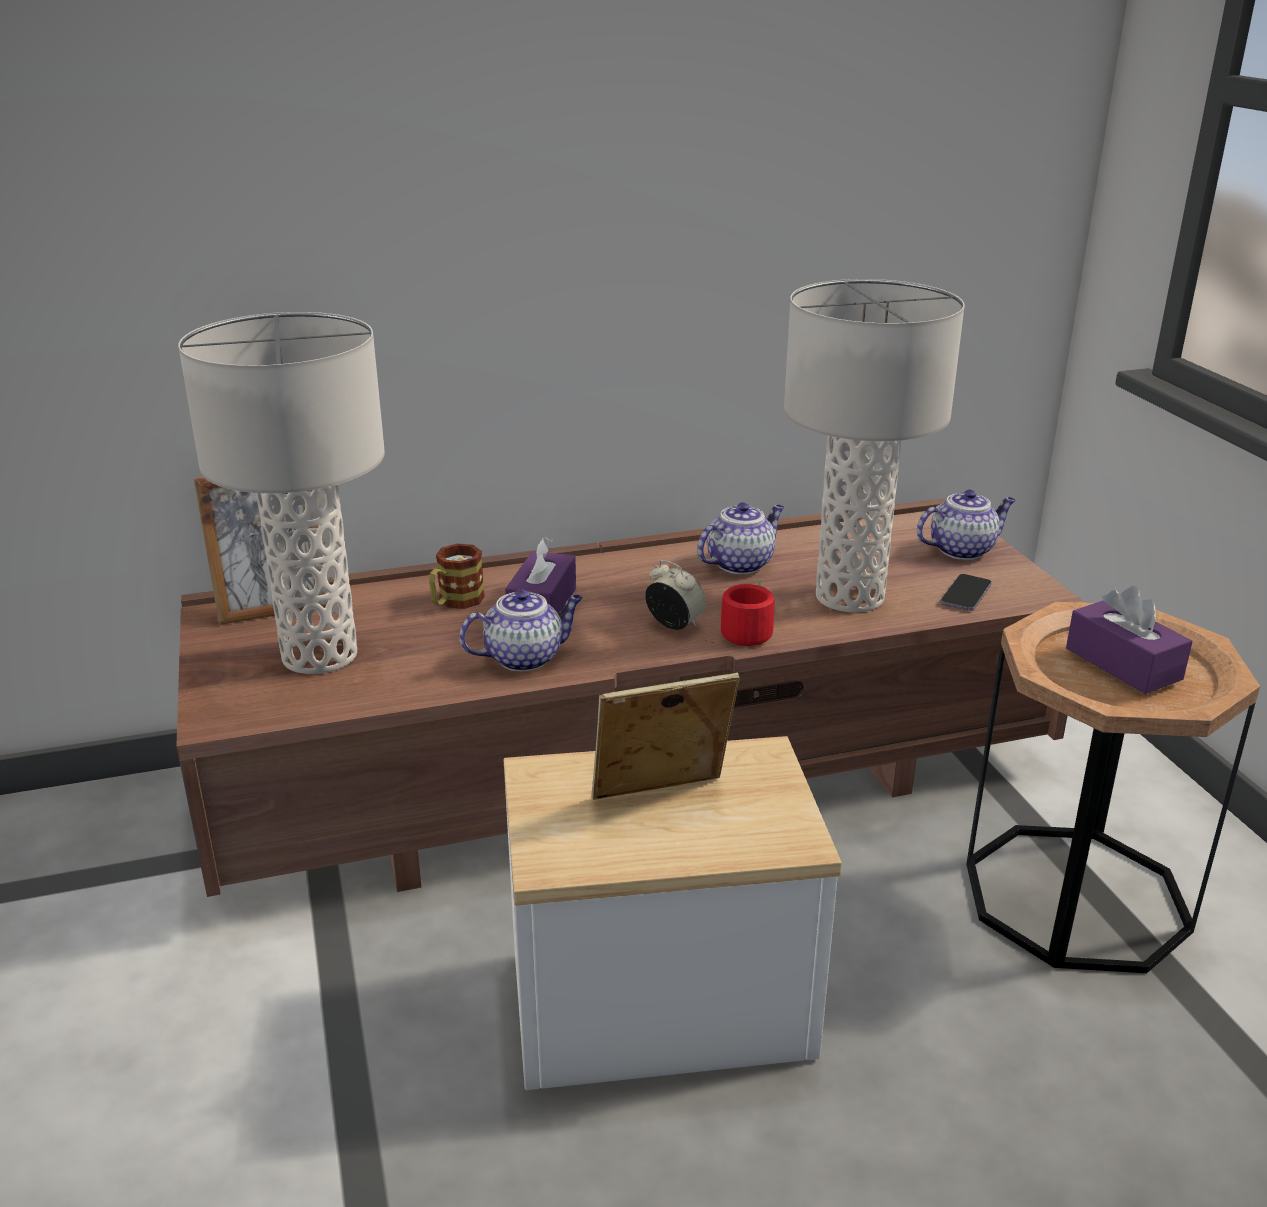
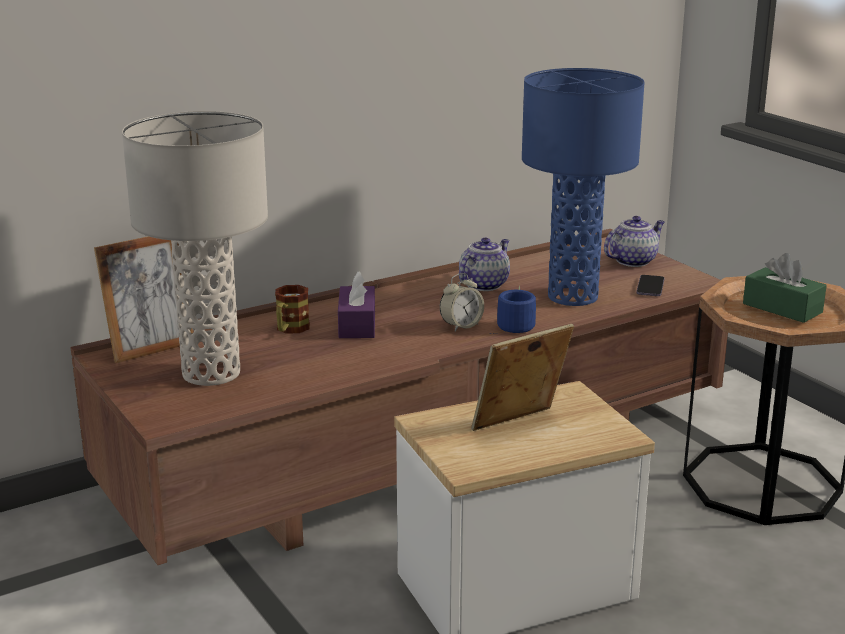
camera: 15 degrees left, 5 degrees down
teapot [459,590,583,672] -> none
alarm clock [645,560,706,630] -> alarm clock turned 120 degrees clockwise [440,273,484,331]
red mug [707,579,774,646] -> blue mug [490,285,536,334]
white table lamp [784,279,965,612] -> blue table lamp [522,68,645,306]
purple tissue box [1066,586,1192,694] -> green tissue box [743,253,827,323]

